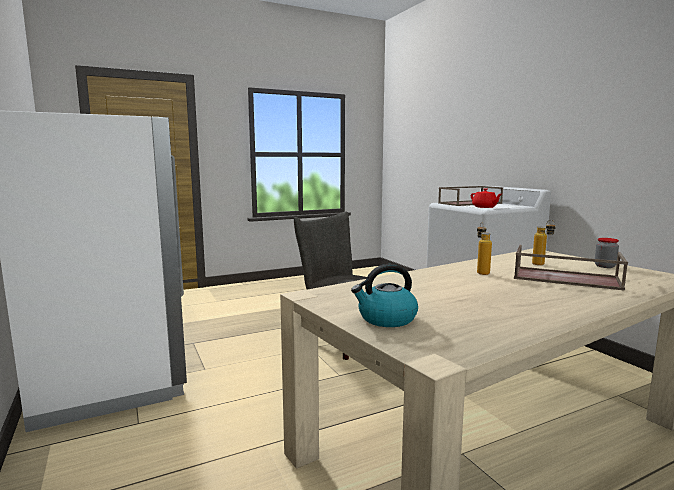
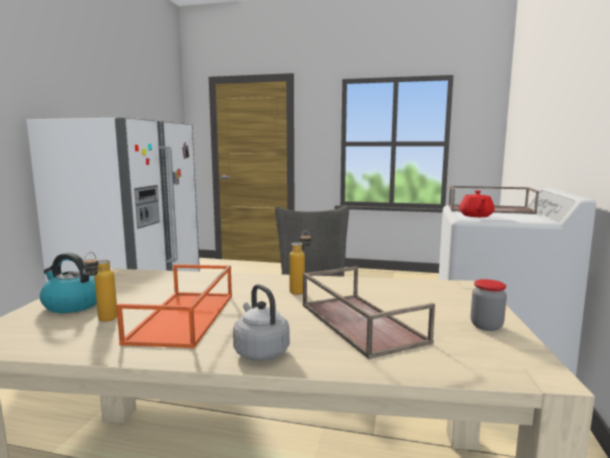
camera: 40 degrees right, 0 degrees up
bottle [532,220,556,265] -> bottle moved to [83,252,117,322]
none -> orange tray [116,264,232,348]
none -> grey kettle [233,284,290,361]

